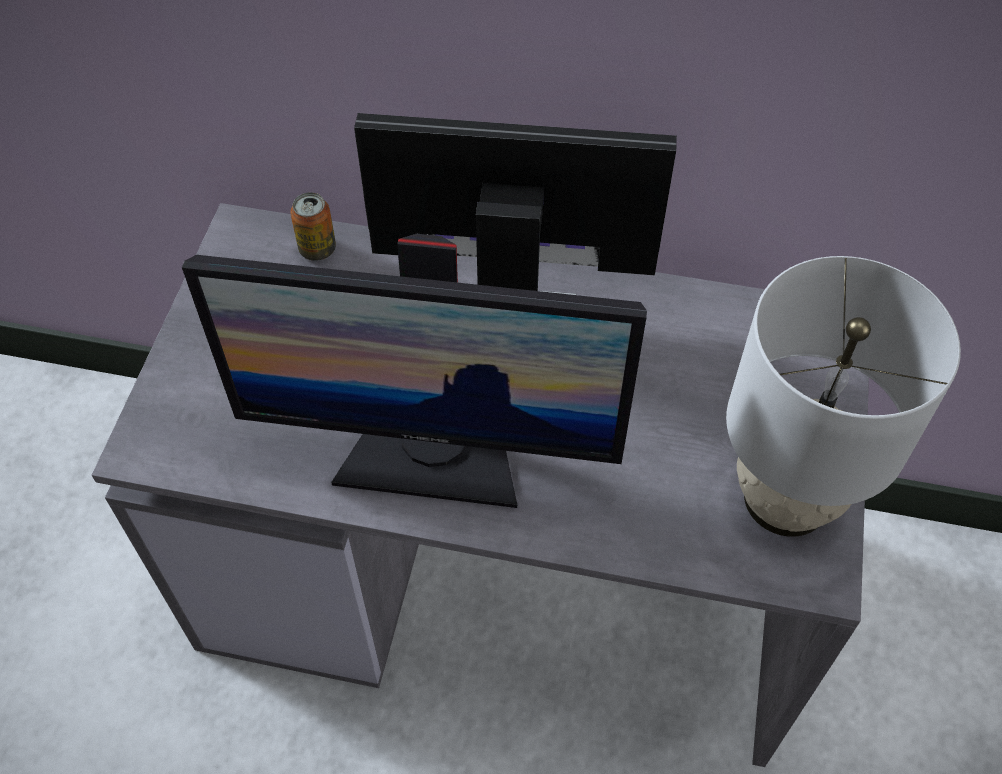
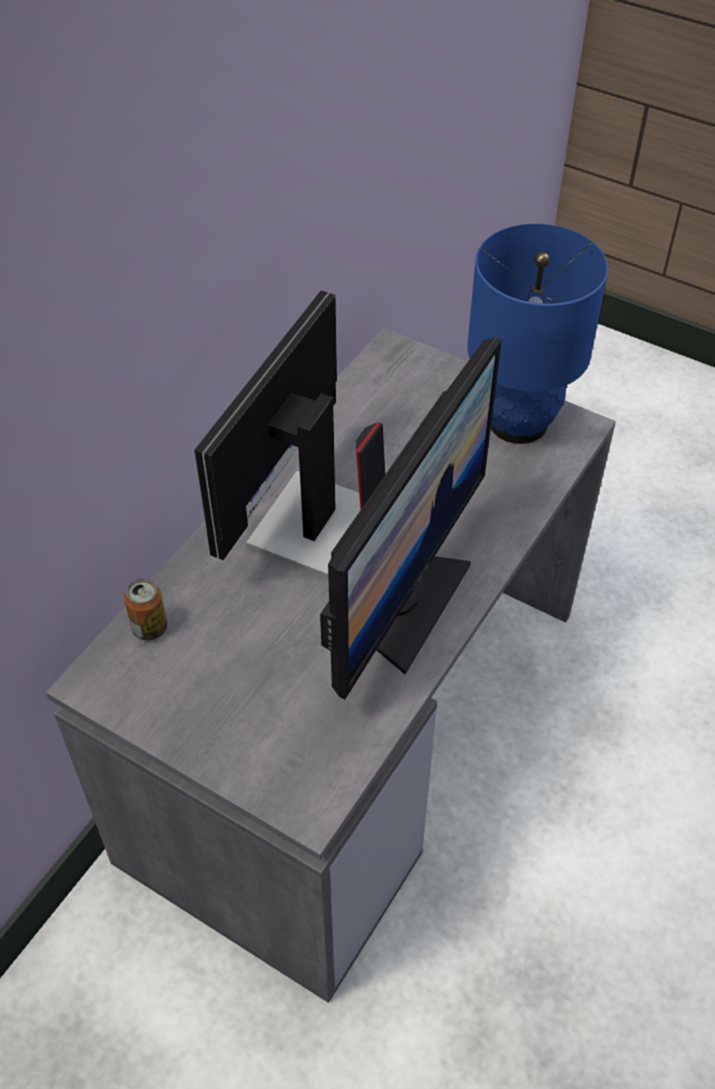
camera: 70 degrees left, 5 degrees down
white table lamp [726,256,961,537] -> blue table lamp [467,224,608,444]

